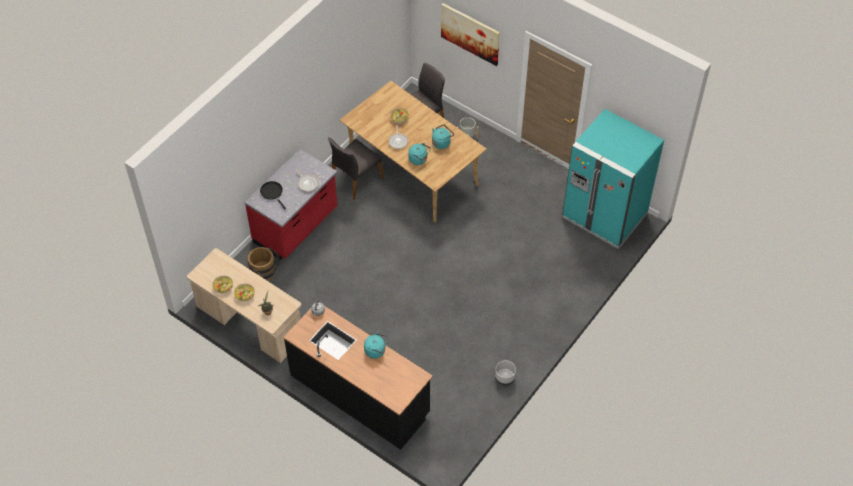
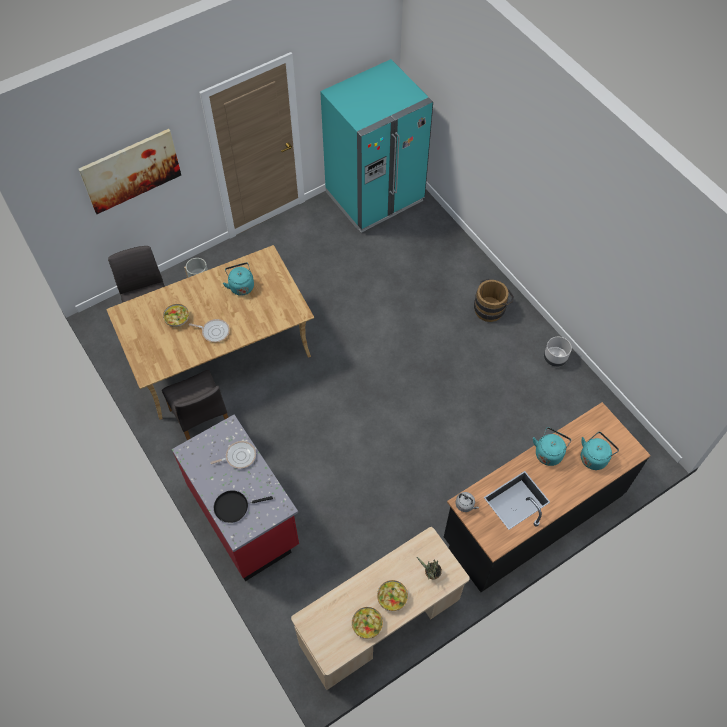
camera: 70 degrees left, 5 degrees up
brown bucket [248,247,280,281] -> brown bucket moved to [474,279,514,322]
turquoise kettle [408,143,431,165] -> turquoise kettle moved to [581,432,619,470]

